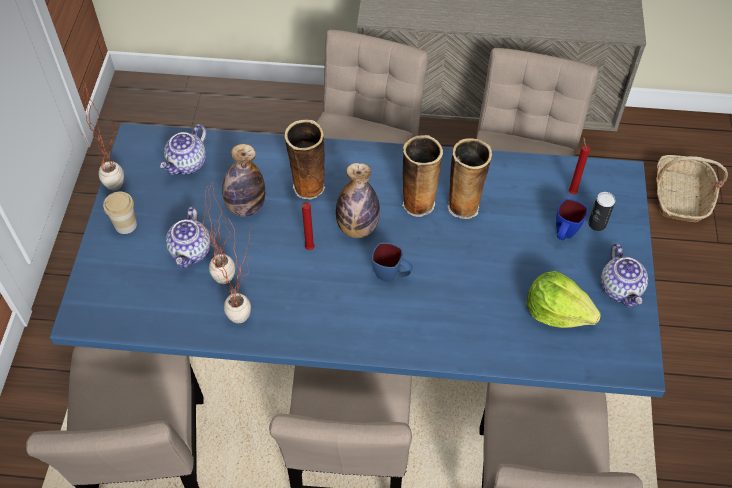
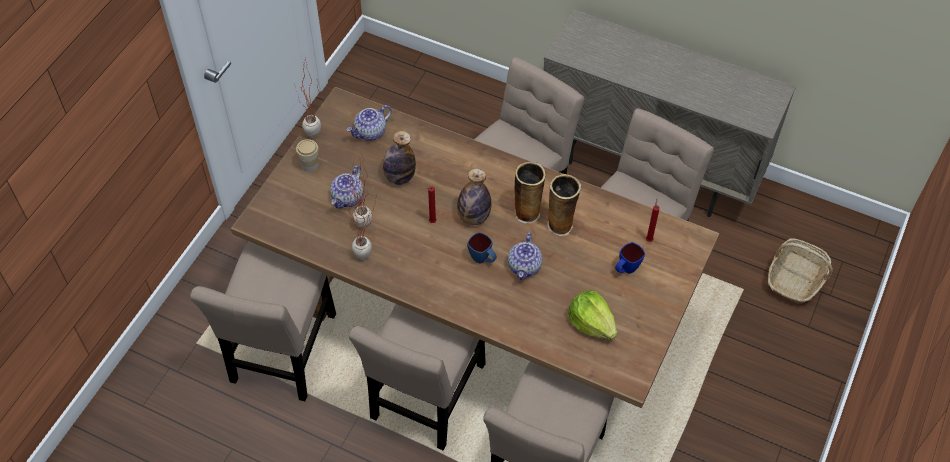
camera: 20 degrees right, 0 degrees up
blue dining table [50,123,665,398] -> brown dining table [231,87,719,408]
vase [284,119,326,200] -> none
can [588,192,615,231] -> none
teapot [601,243,648,308] -> teapot moved to [508,232,542,280]

